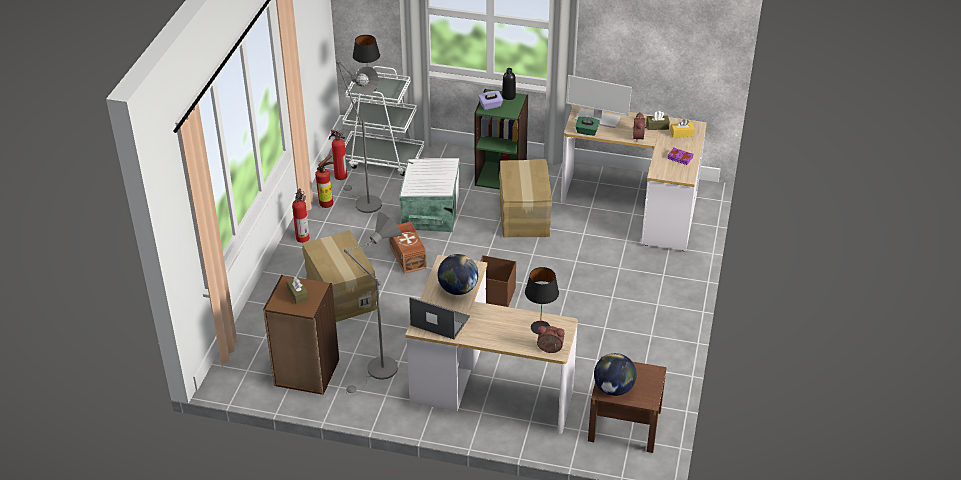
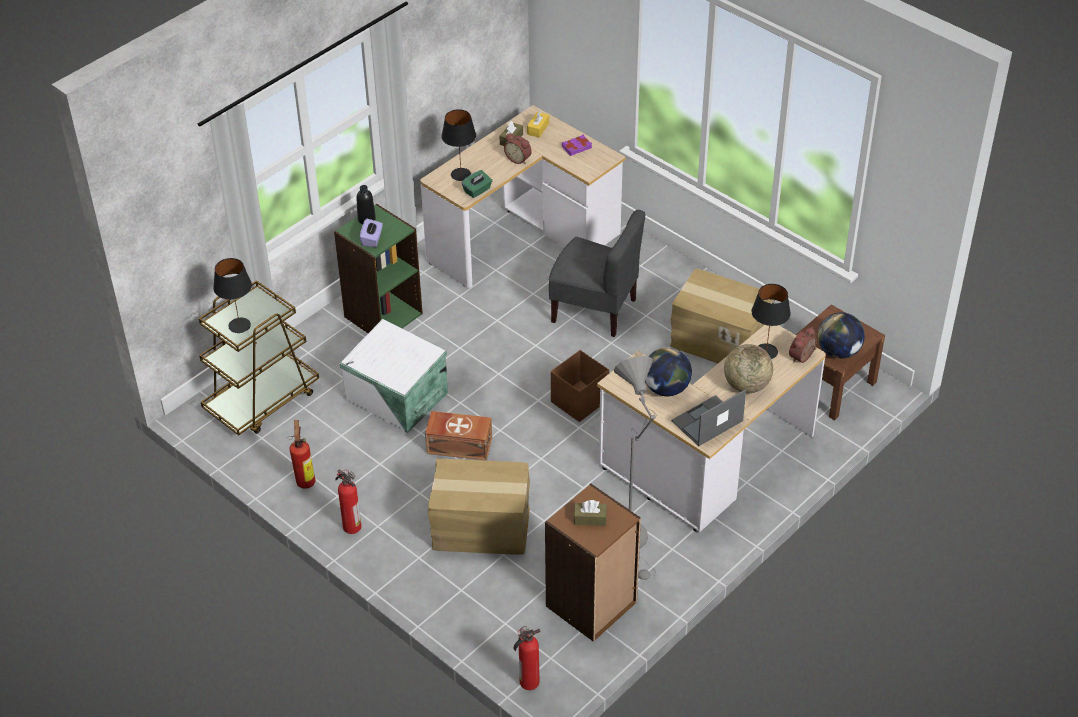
camera: 60 degrees left, 5 degrees up
fire extinguisher [329,130,347,180] -> fire extinguisher moved to [514,626,540,690]
grey floor lamp [336,60,382,213] -> none
white cart [342,66,425,176] -> brown cart [199,280,319,435]
cardboard box [499,159,552,238] -> cardboard box moved to [670,269,774,363]
monitor [566,75,632,128] -> black table lamp [441,109,476,181]
none -> grey chair [549,210,645,337]
none -> globe [724,344,773,393]

